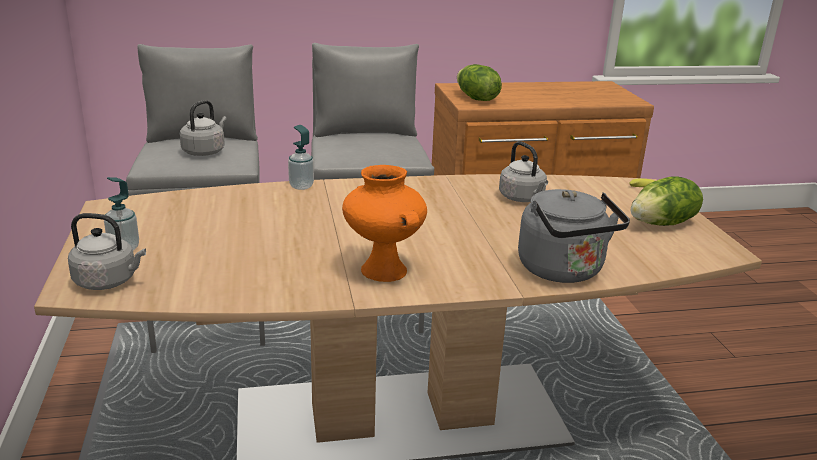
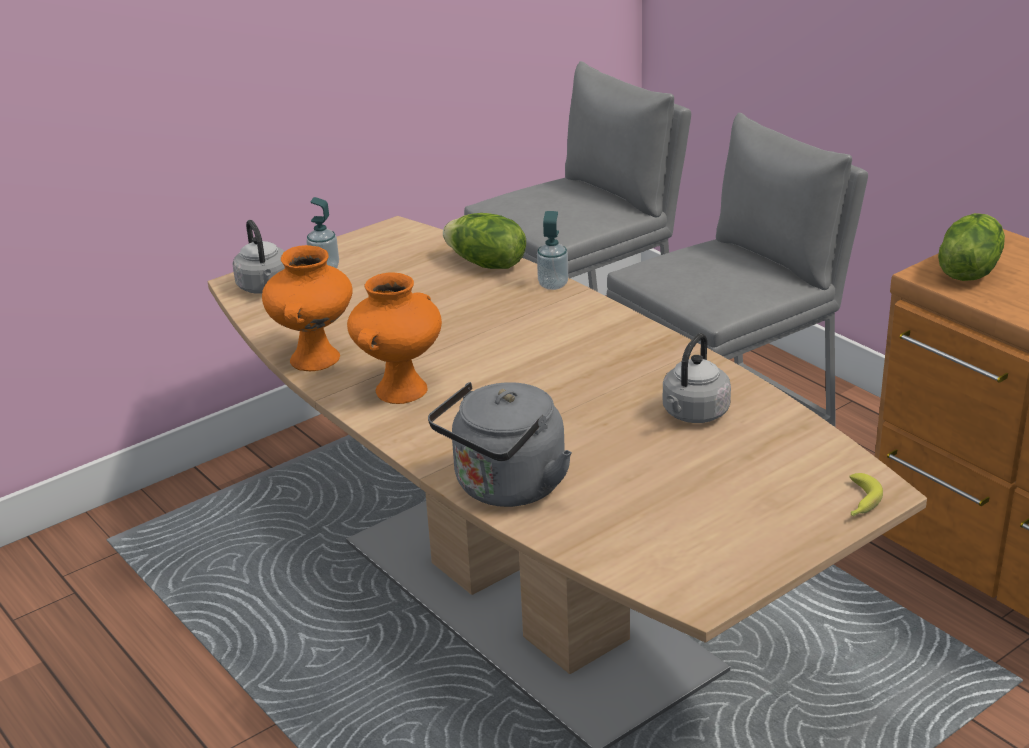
camera: 65 degrees right, 5 degrees up
grey kettle [180,100,227,156] -> none
lettuce [631,176,703,226] -> lettuce moved to [443,213,526,269]
none -> orange vase [262,245,353,371]

